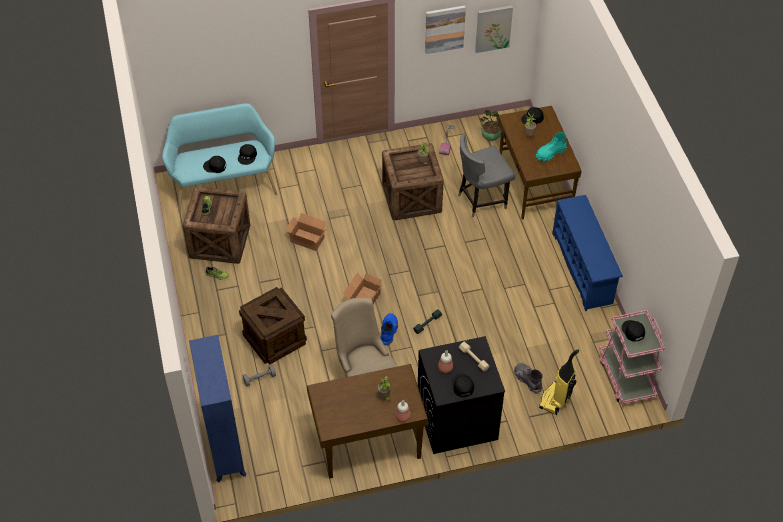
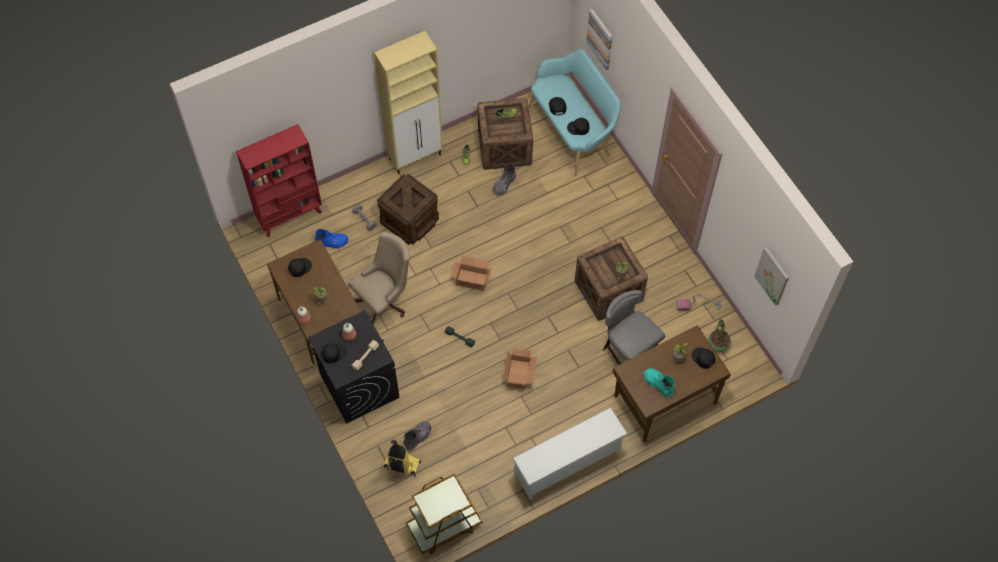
camera: 75 degrees right, 10 degrees up
blue bookcase [189,335,247,482] -> red bookcase [236,124,322,237]
cardboard box [285,213,326,251] -> cardboard box moved to [503,348,537,389]
blue boot [381,313,398,346] -> blue boot moved to [315,229,348,249]
picture [425,6,466,54] -> picture moved to [586,9,613,70]
blue shoe rack [552,195,623,311] -> white shoe rack [512,407,628,500]
pink cart [599,310,665,404] -> brown cart [406,473,482,554]
black cap [622,320,645,342] -> black cap moved to [288,258,312,277]
none -> beige cabinet [374,31,443,174]
none -> grey boot [493,164,516,197]

